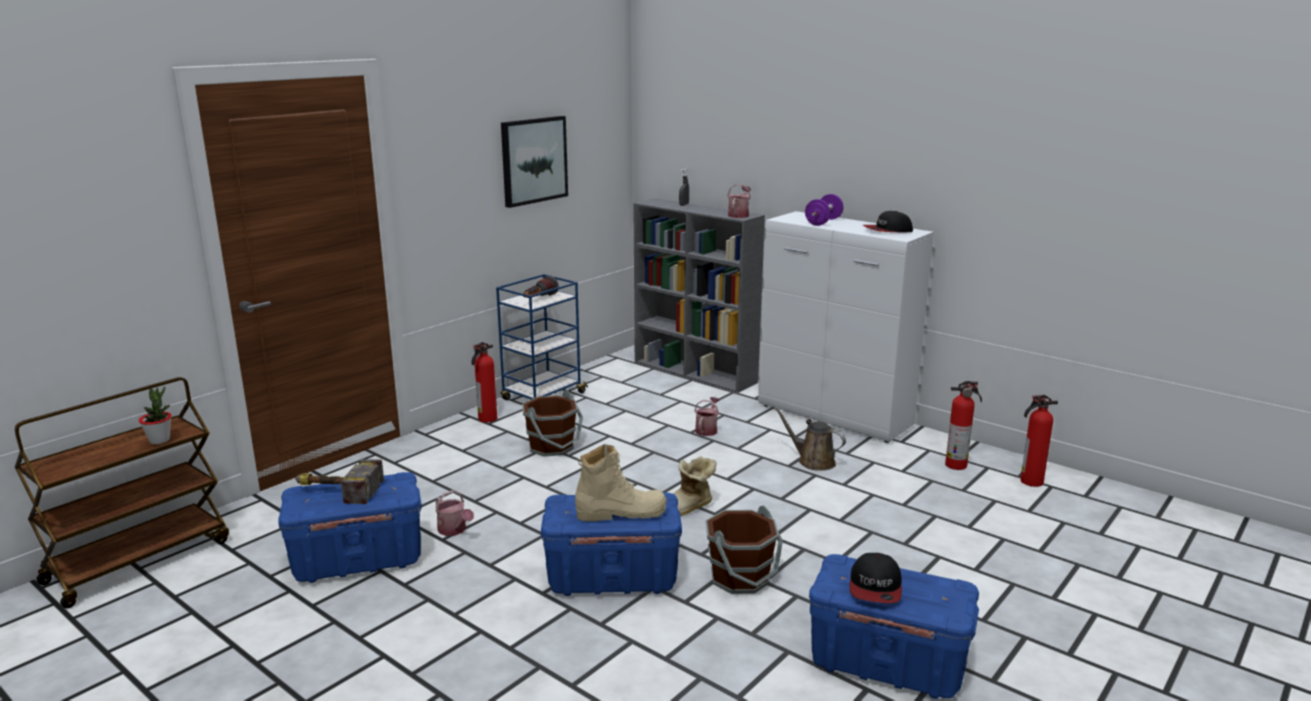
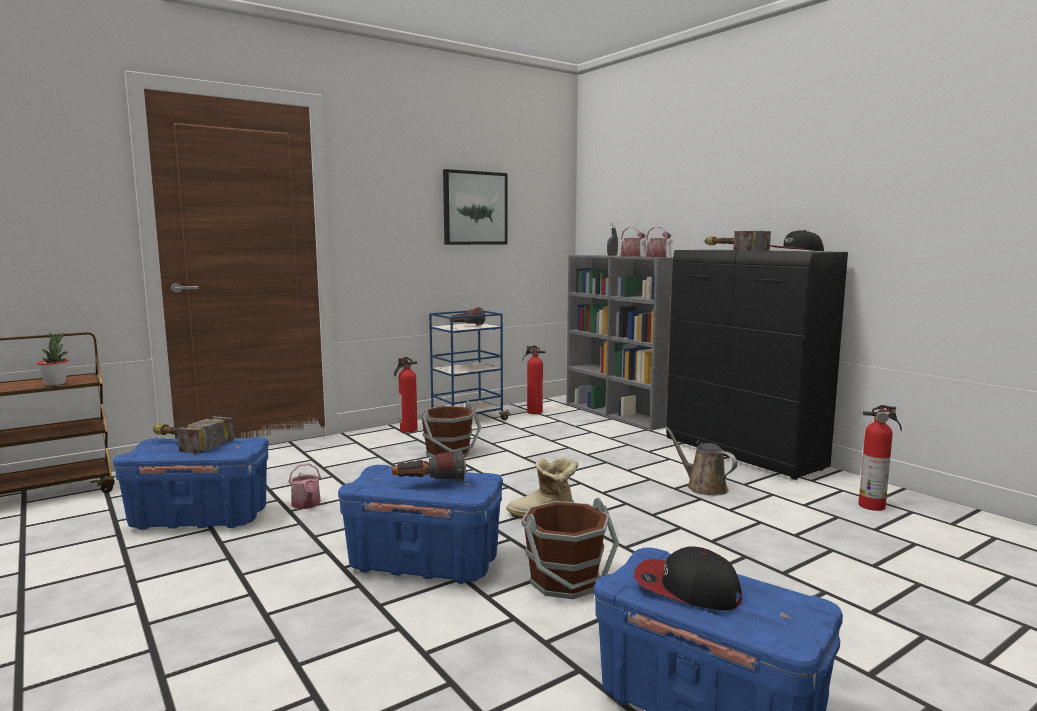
camera: 15 degrees right, 10 degrees down
beige boot [575,444,667,522] -> flashlight [392,449,466,482]
watering can [694,397,719,436] -> watering can moved to [621,227,645,257]
white cabinet [758,211,934,443] -> black cabinet [666,250,848,480]
purple dumbbell [805,194,843,226] -> hammer [704,231,771,251]
cap [850,553,902,603] -> cap turned 90 degrees clockwise [634,546,742,610]
fire extinguisher [1020,395,1058,487] -> fire extinguisher moved to [522,346,545,414]

